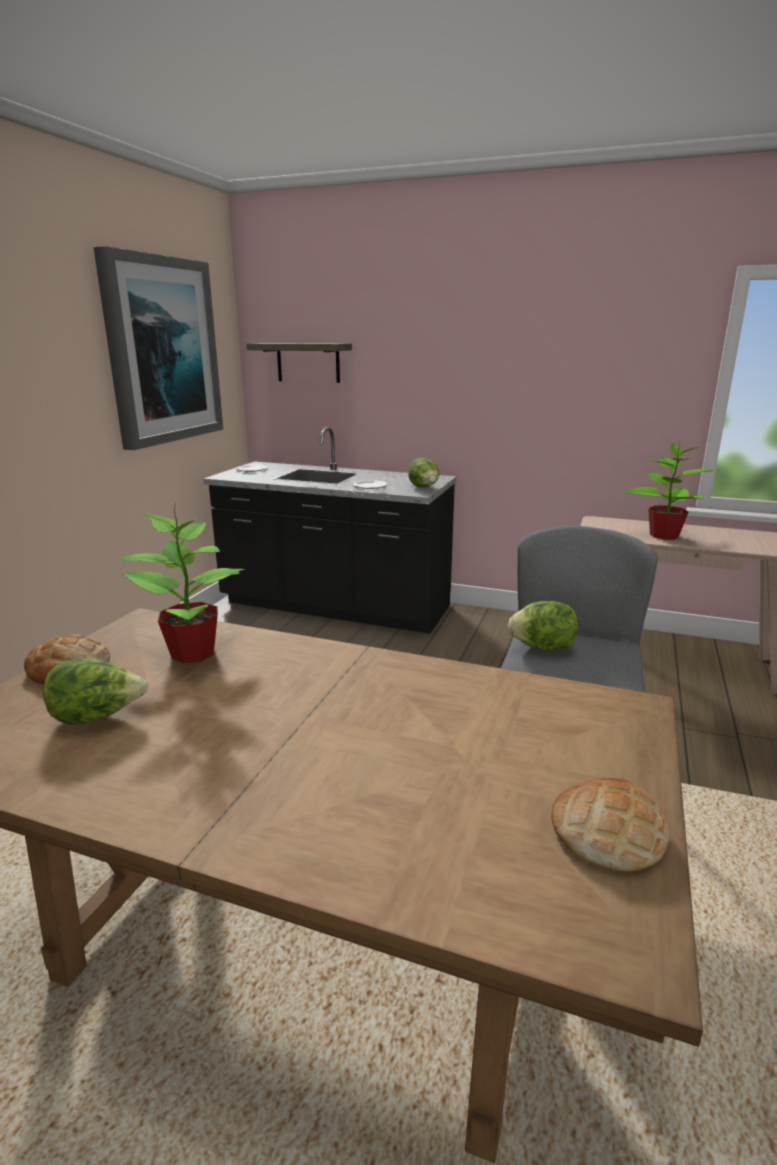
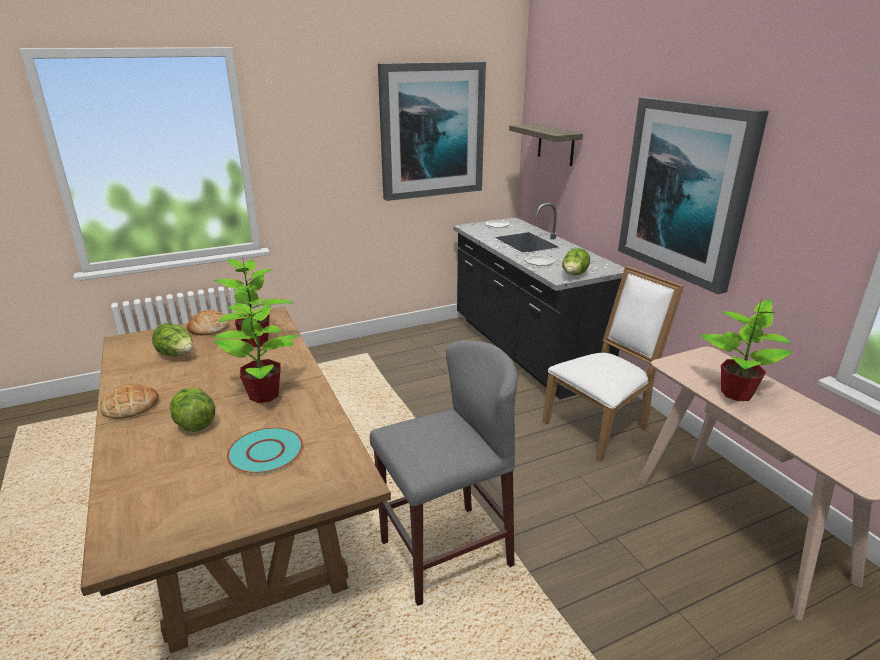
camera: 45 degrees right, 5 degrees up
lettuce [508,601,578,651] -> lettuce moved to [170,387,215,432]
bread [551,777,670,872] -> bread moved to [100,384,159,419]
none -> potted plant [213,298,299,403]
none -> turquoise plate [227,427,303,474]
none -> white chair [542,266,684,461]
none -> picture [618,97,769,294]

